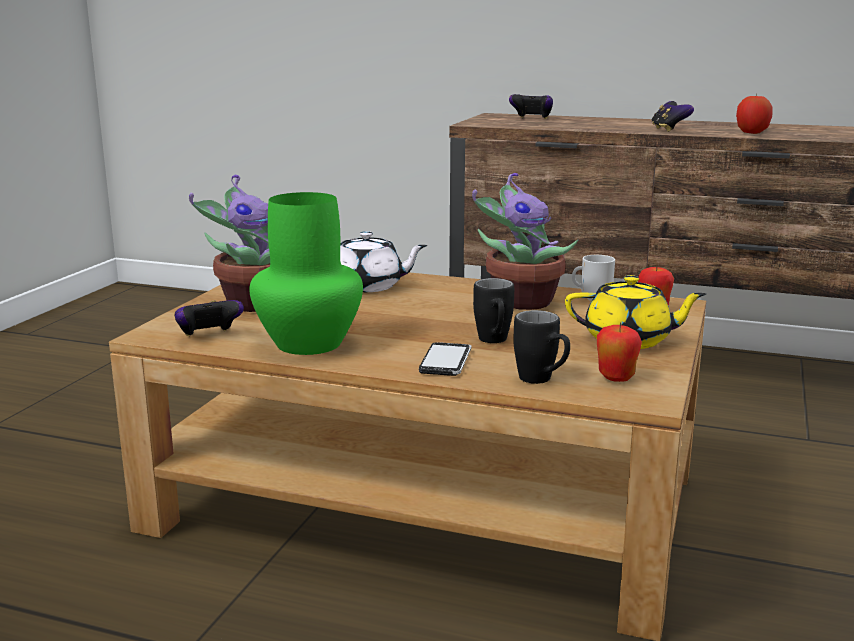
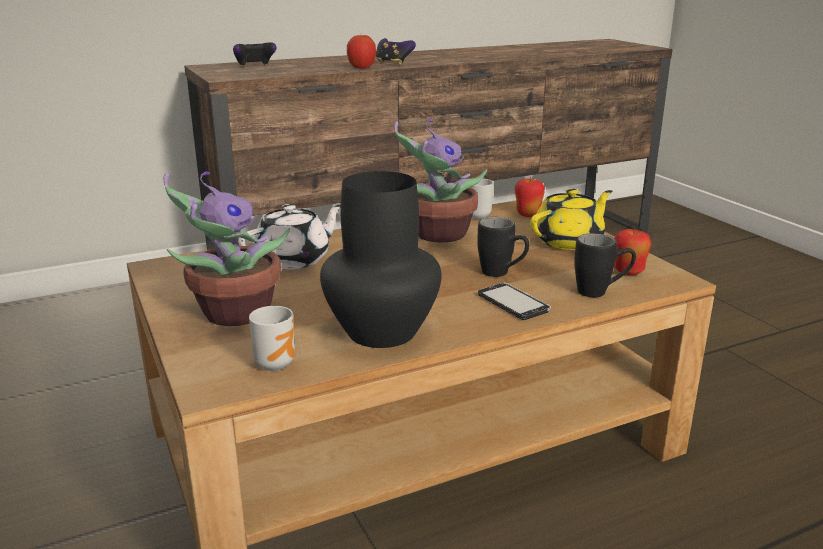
camera: 45 degrees left, 5 degrees up
game controller [175,300,244,336] -> mug [249,306,295,371]
green vase [249,192,363,355] -> black vase [320,171,441,348]
apple [736,93,772,134] -> apple moved to [347,35,376,68]

